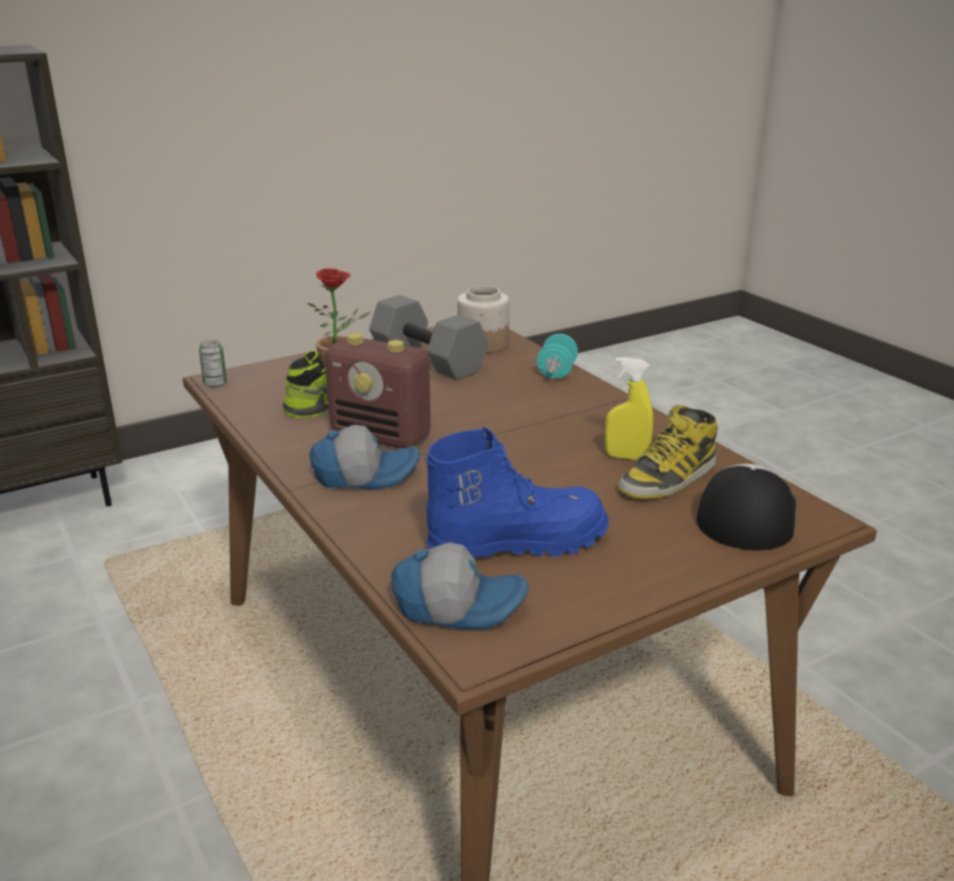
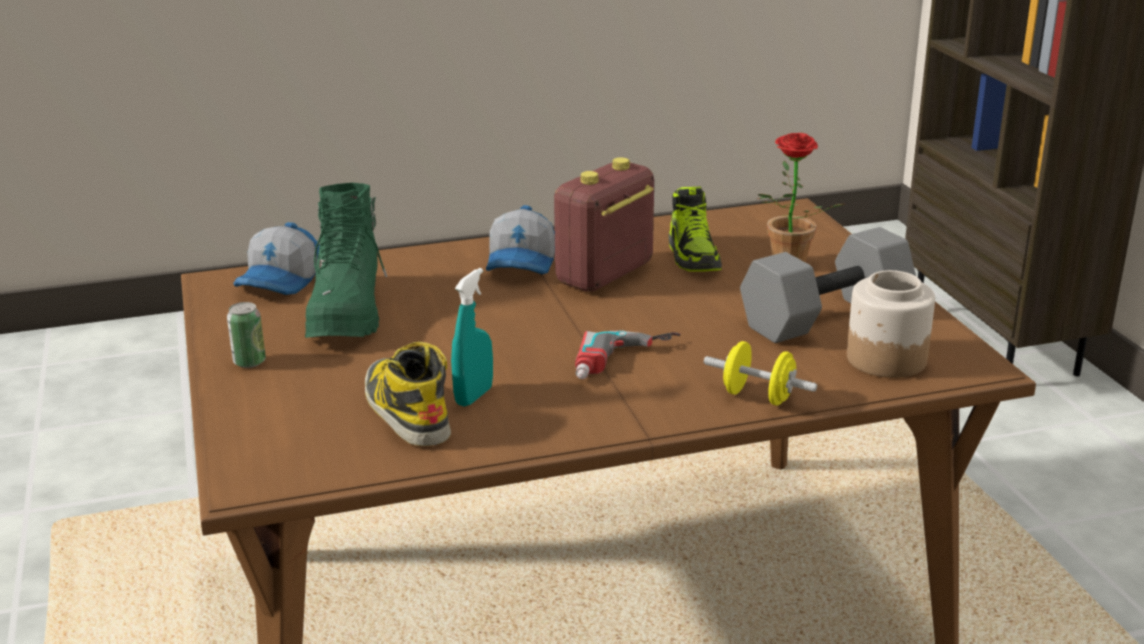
camera: 105 degrees right, 0 degrees up
can [199,340,227,387] -> can moved to [227,302,266,368]
blue boot [425,427,609,559] -> green boot [305,183,387,338]
turquoise dumbbell [537,334,578,379] -> yellow dumbbell [704,341,817,405]
yellow spray bottle [605,357,653,460] -> turquoise spray bottle [451,268,493,407]
cap [697,464,796,550] -> none
none -> power drill [575,330,681,379]

